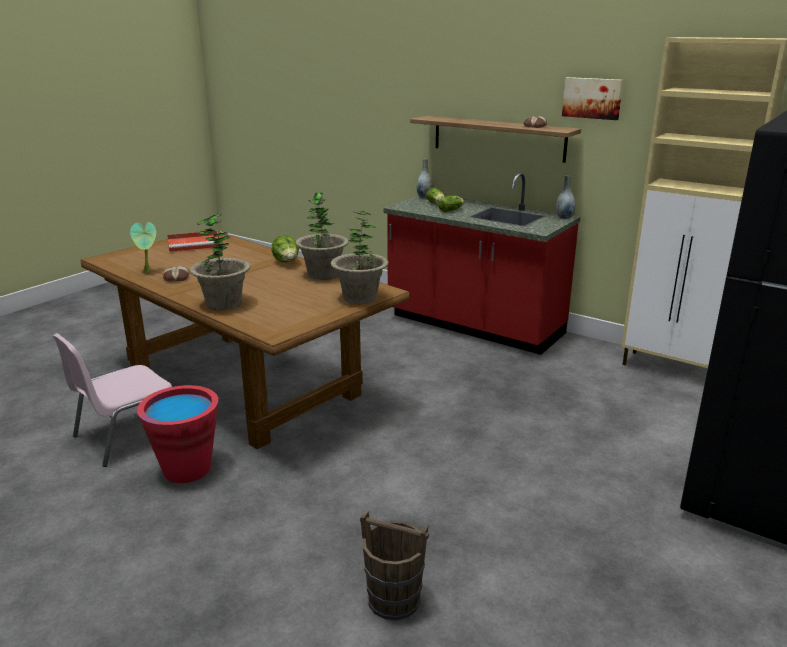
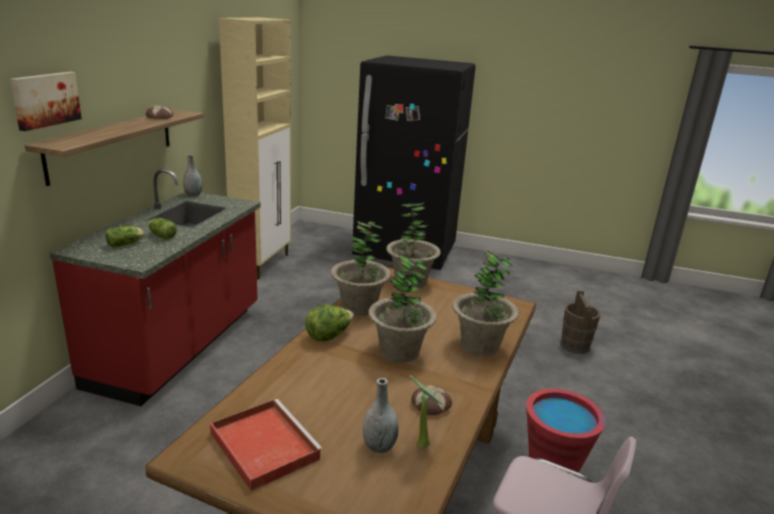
camera: 110 degrees left, 0 degrees up
grey vase [417,159,434,199] -> grey vase moved to [363,378,399,453]
picture [562,77,623,120] -> picture moved to [10,72,82,131]
none -> potted plant [368,254,437,363]

